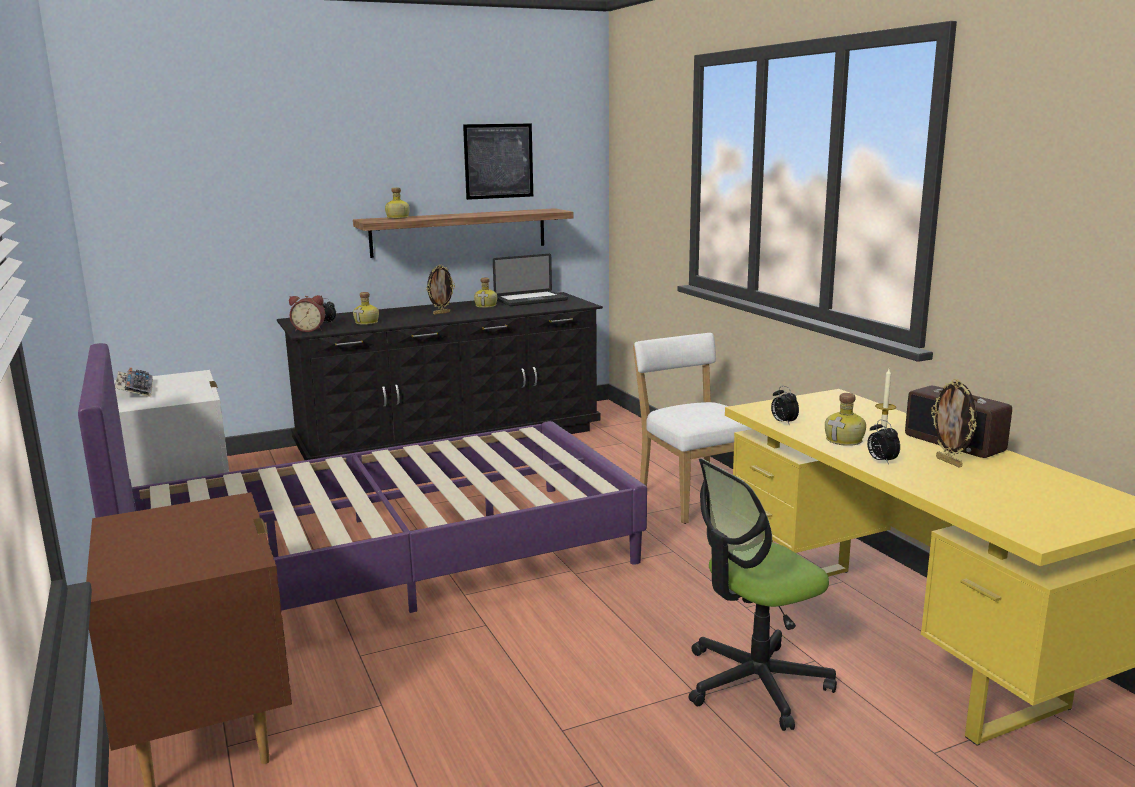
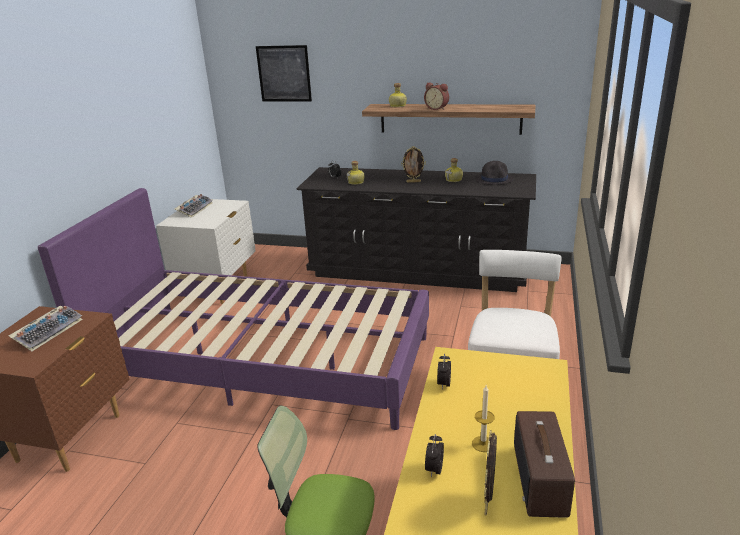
camera: 40 degrees right, 10 degrees up
alarm clock [289,295,325,332] -> alarm clock moved to [424,83,449,110]
picture [463,123,533,200] -> picture moved to [256,45,312,102]
laptop [493,254,568,306] -> black hat [476,161,514,185]
bottle [825,393,866,446] -> none
none -> keyboard [9,305,83,351]

